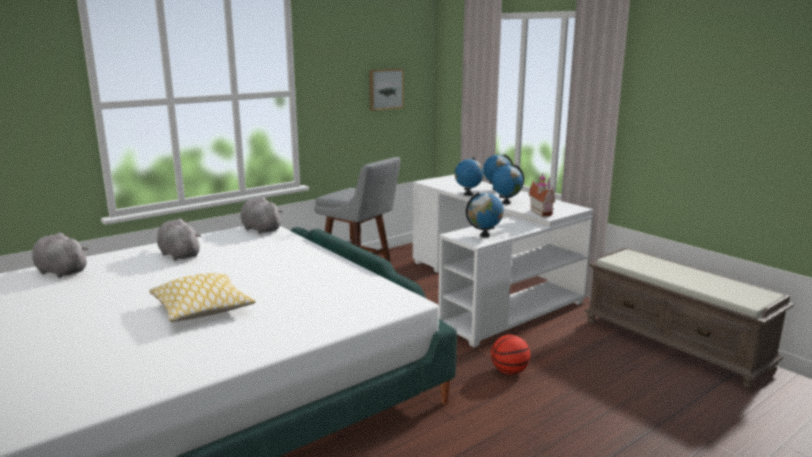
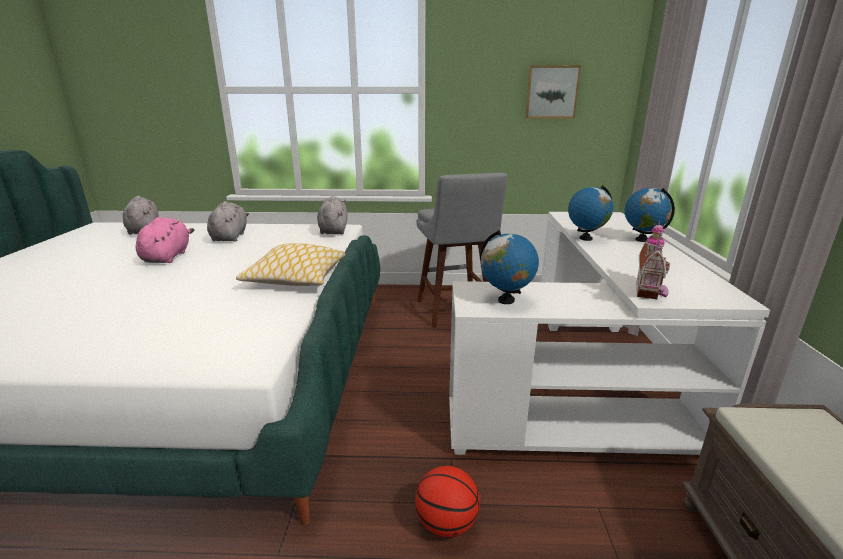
camera: 40 degrees right, 5 degrees up
pillow [149,273,256,322] -> pillow moved to [236,243,346,286]
globe [492,165,524,204] -> none
none -> pink plush toy [136,217,195,263]

